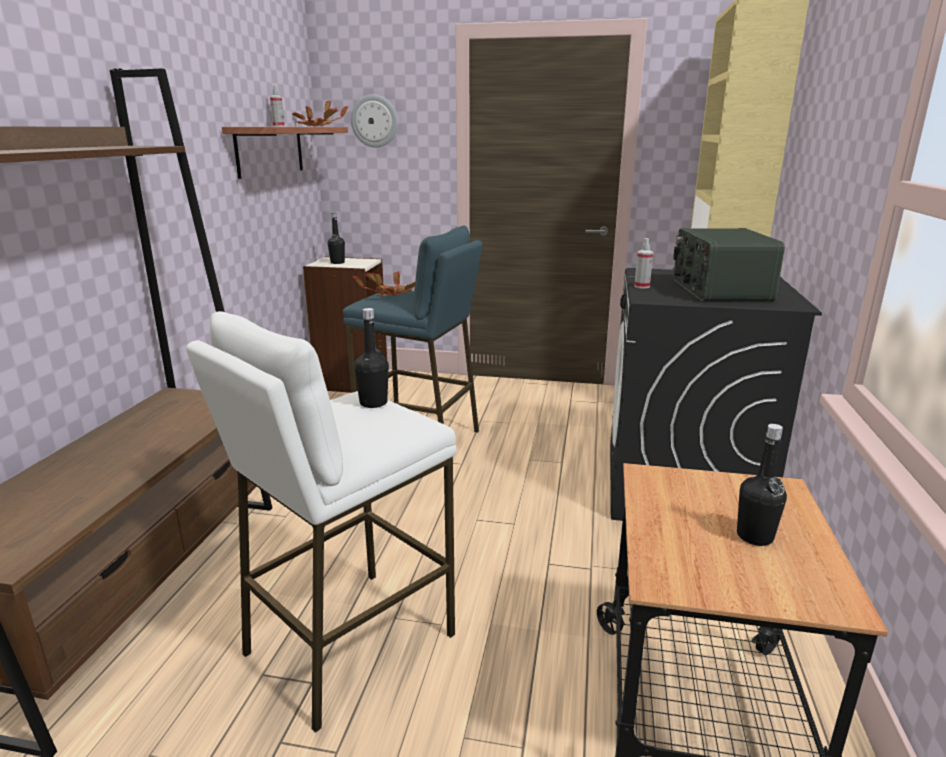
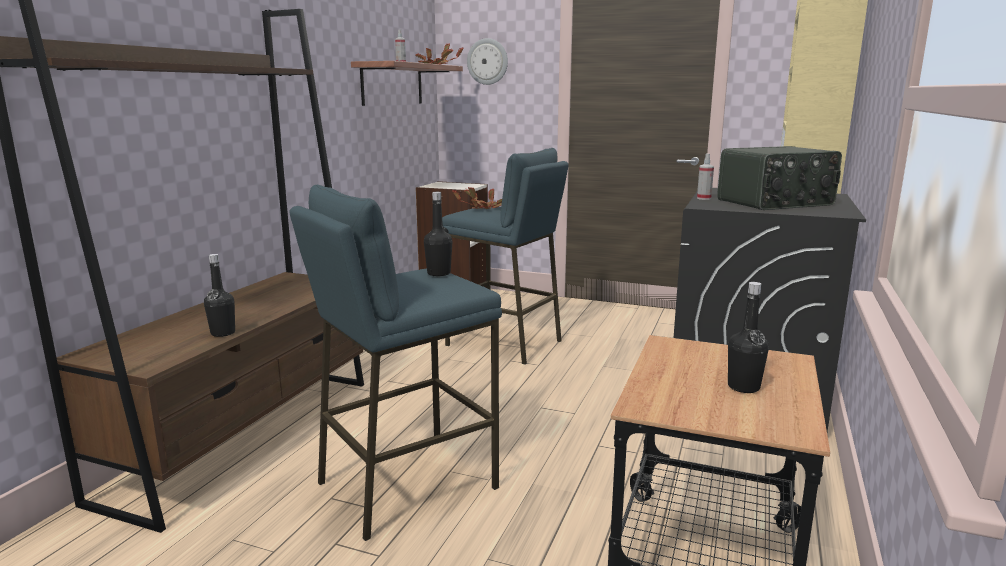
camera: 10 degrees right, 5 degrees down
white stool [186,311,457,733] -> blue stool [289,185,502,541]
black bottle [328,213,345,264] -> black bottle moved to [204,254,235,337]
radio [673,228,785,302] -> radio turned 120 degrees counterclockwise [717,146,842,210]

